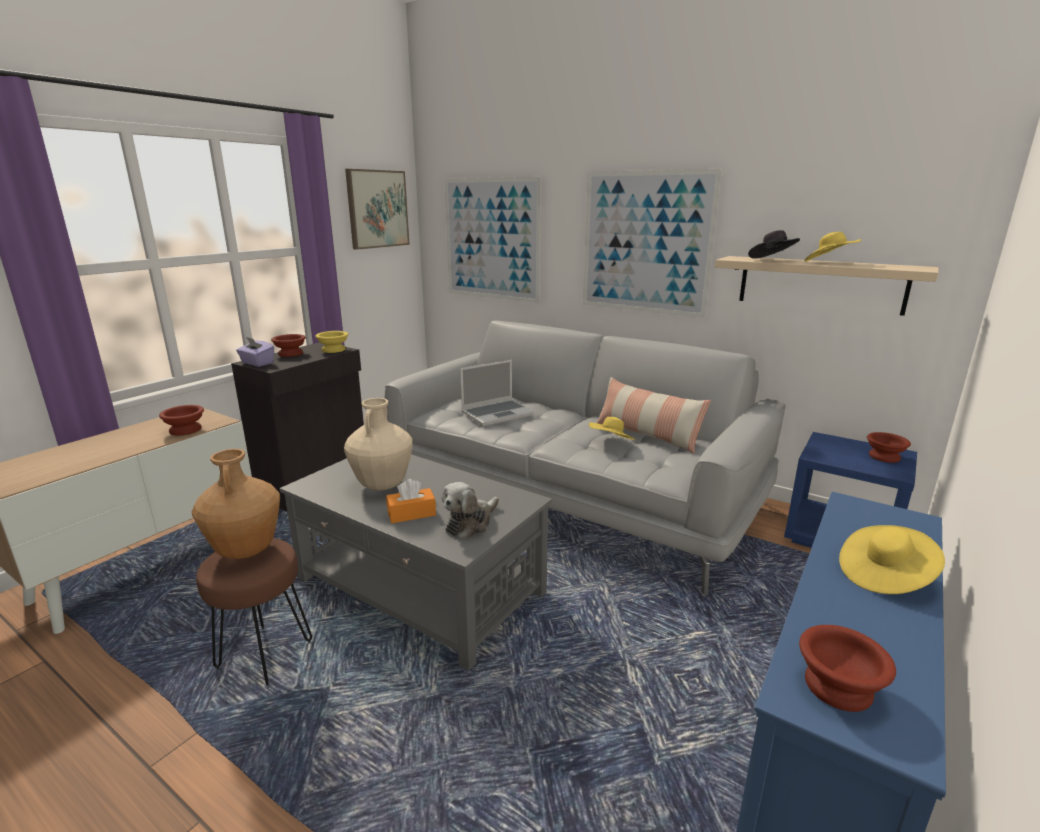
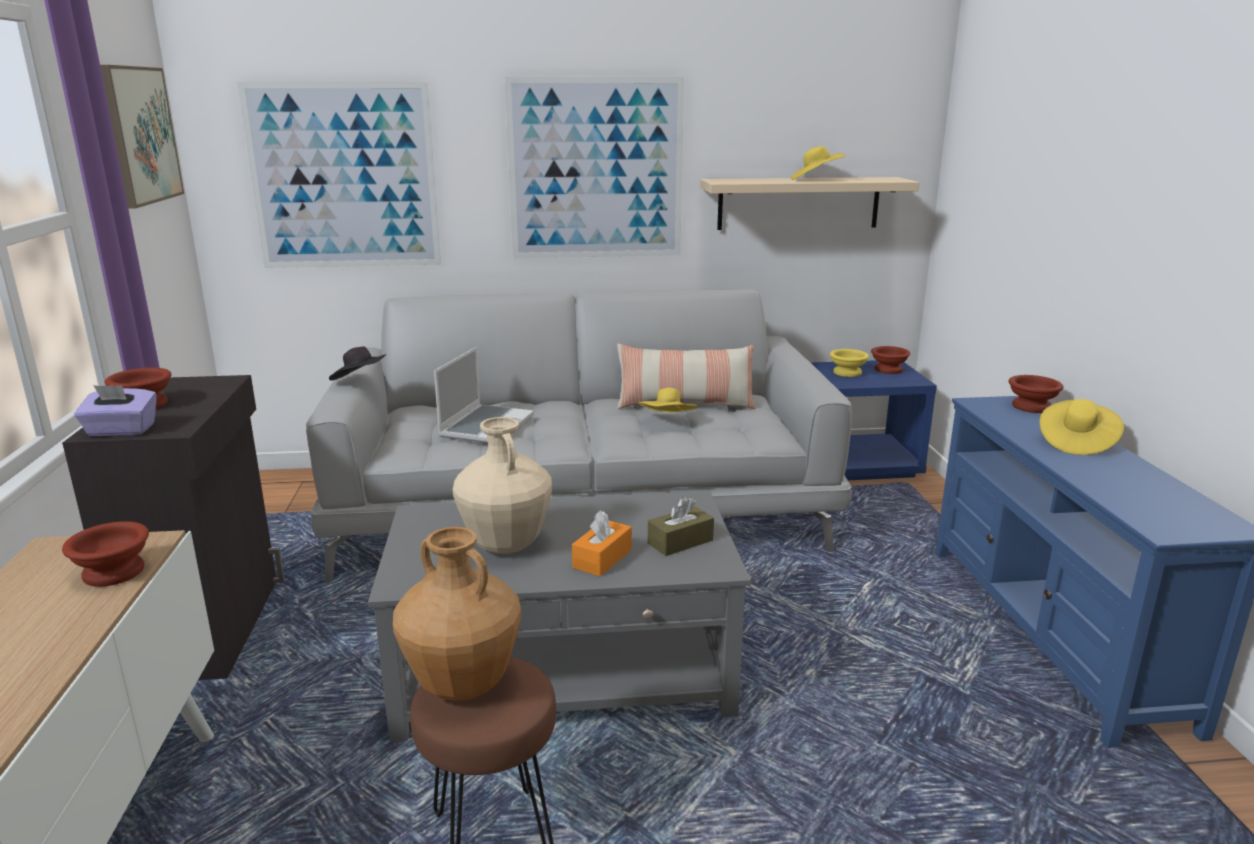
camera: 40 degrees left, 0 degrees up
yellow bowl [315,331,348,353] -> yellow bowl moved to [830,349,869,377]
plush toy [442,482,499,539] -> brown tissue box [648,497,714,556]
black hat [748,230,800,259] -> black hat moved to [329,347,386,380]
brown bowl [799,625,896,712] -> brown bowl moved to [1008,375,1063,413]

